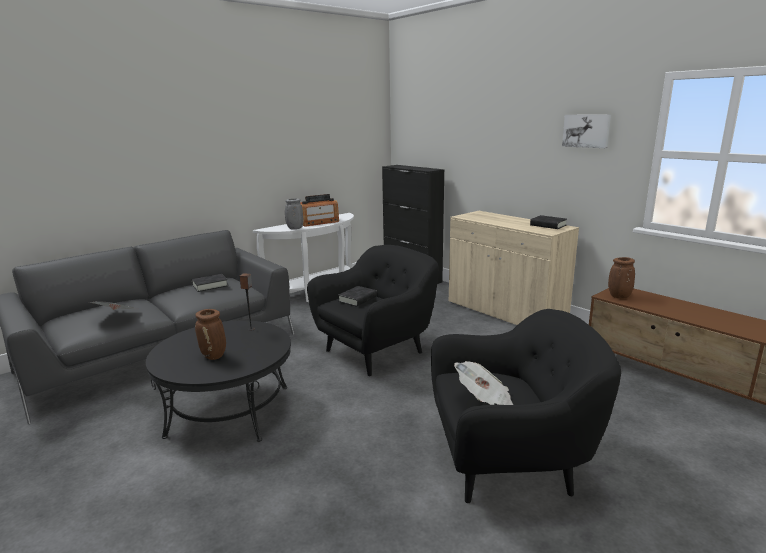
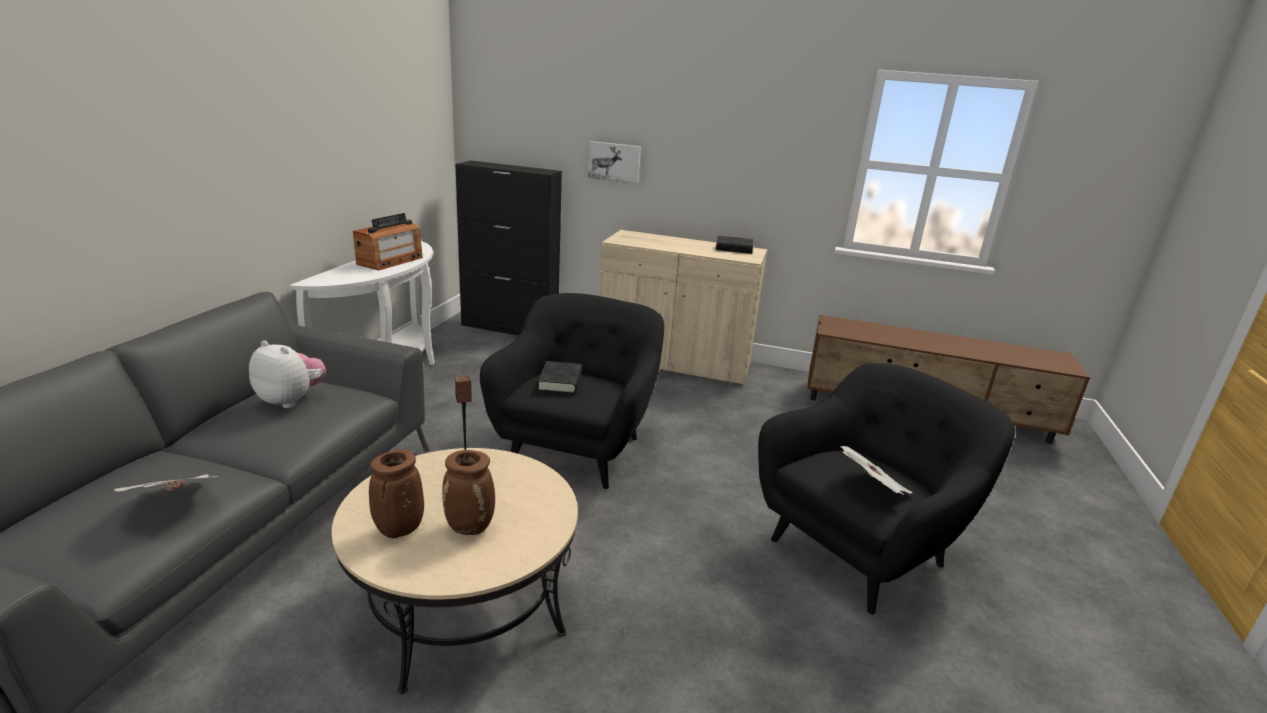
camera: 35 degrees left, 5 degrees up
black coffee table [146,320,291,442] -> beige coffee table [332,448,578,694]
black book [192,274,228,292] -> plush toy [249,340,326,408]
grey vase [285,198,304,229] -> none
picture [562,114,611,148] -> picture moved to [588,141,641,184]
brown vase [608,257,635,298] -> brown vase moved to [369,449,424,538]

